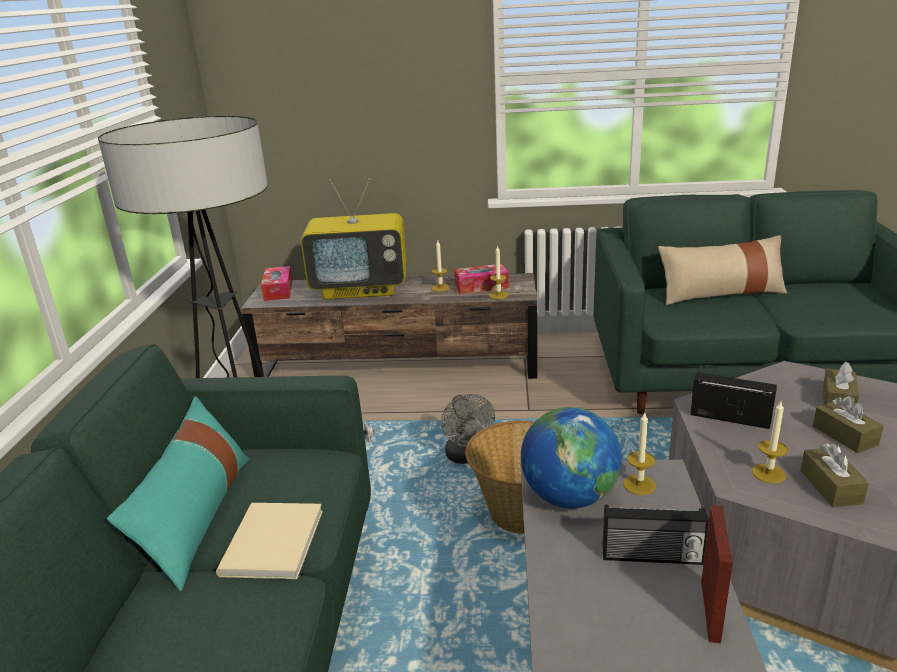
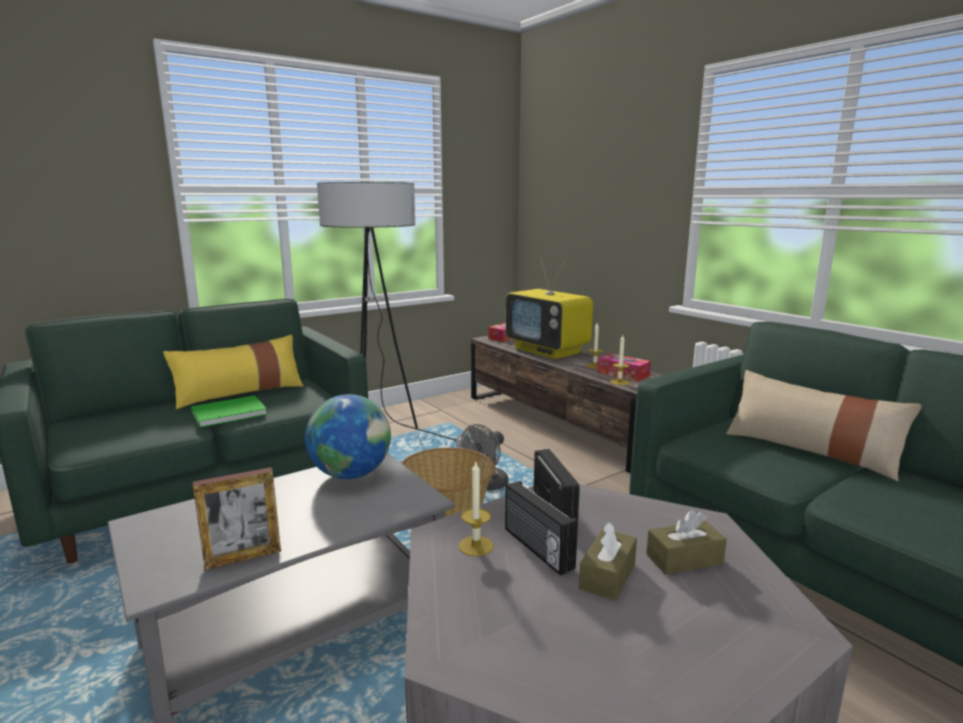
camera: 50 degrees right, 10 degrees down
turquoise pillow [107,396,249,591] -> yellow pillow [163,335,304,409]
beige book [216,503,323,579] -> green book [191,396,267,427]
radio [602,505,709,565] -> radio moved to [505,481,578,576]
candle [623,413,656,495] -> none
brown tissue box [800,443,869,507] -> none

